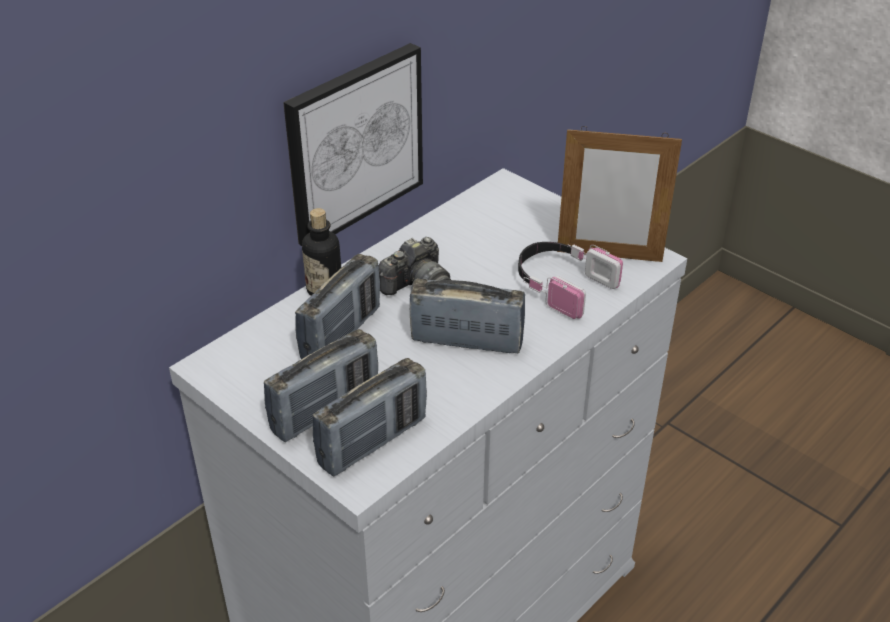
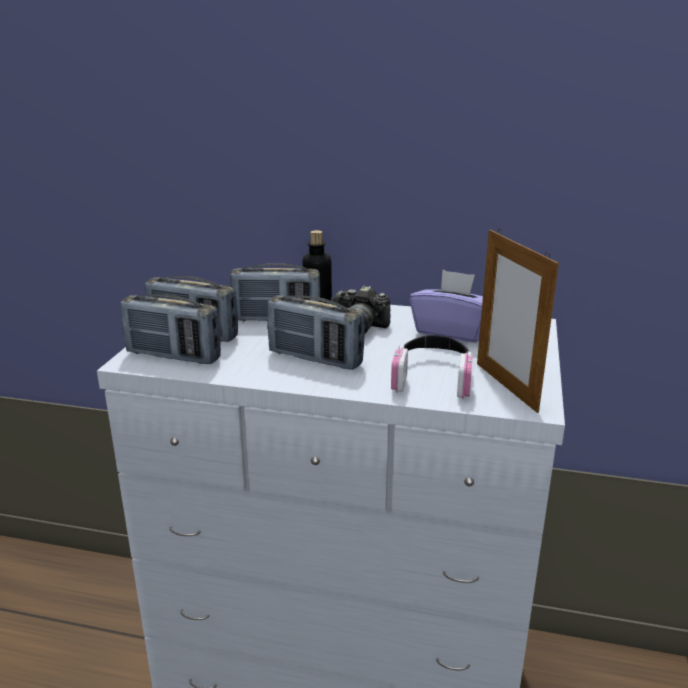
camera: 60 degrees right, 15 degrees down
picture [283,43,423,246] -> none
radio [410,278,525,354] -> radio turned 135 degrees clockwise [267,295,365,370]
none -> purple tissue box [409,270,483,343]

